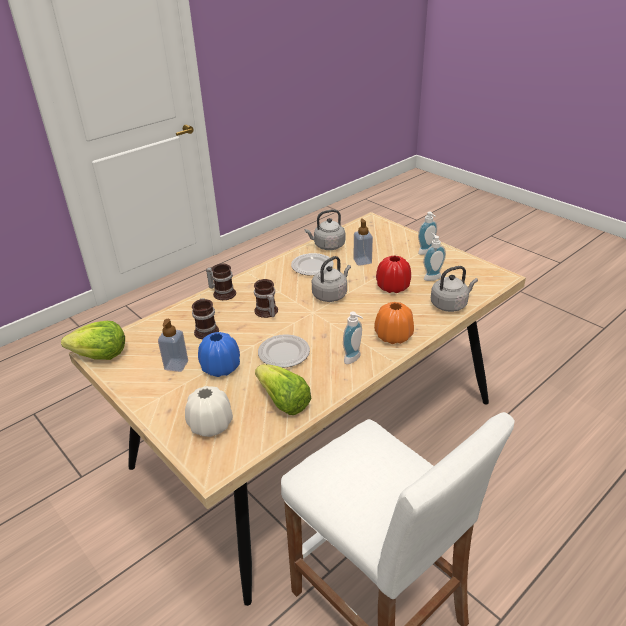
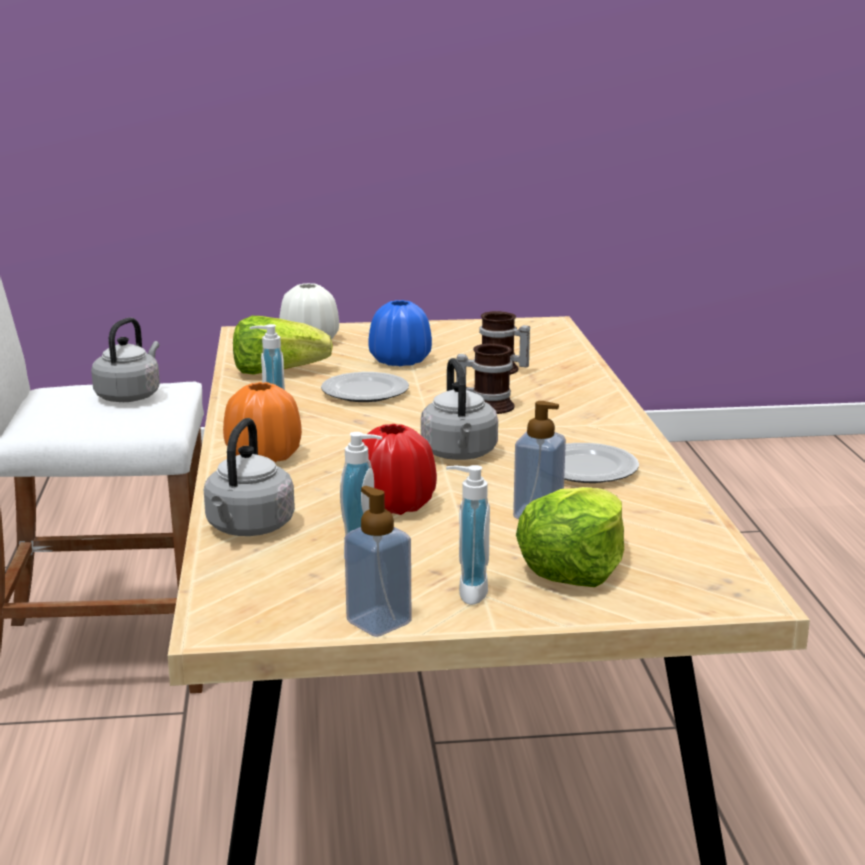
camera: 125 degrees right, 15 degrees down
lettuce [61,321,125,360] -> lettuce moved to [516,487,624,587]
soap dispenser [158,319,188,372] -> soap dispenser moved to [344,486,411,637]
mug [206,263,236,300] -> none
grey kettle [305,209,345,250] -> grey kettle moved to [91,317,160,402]

